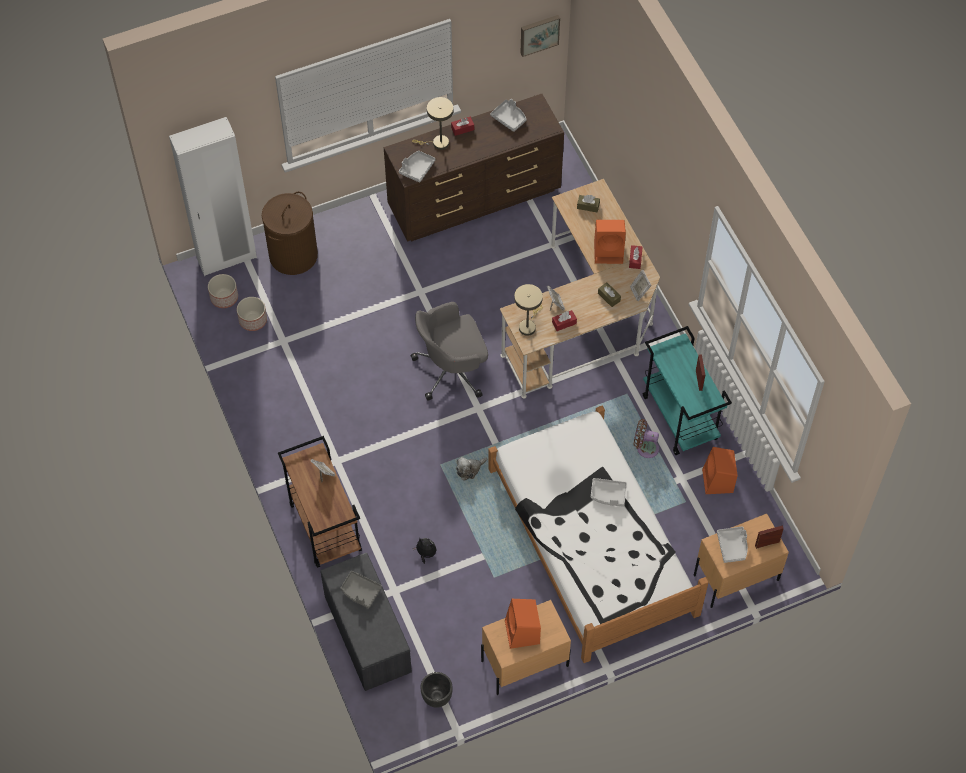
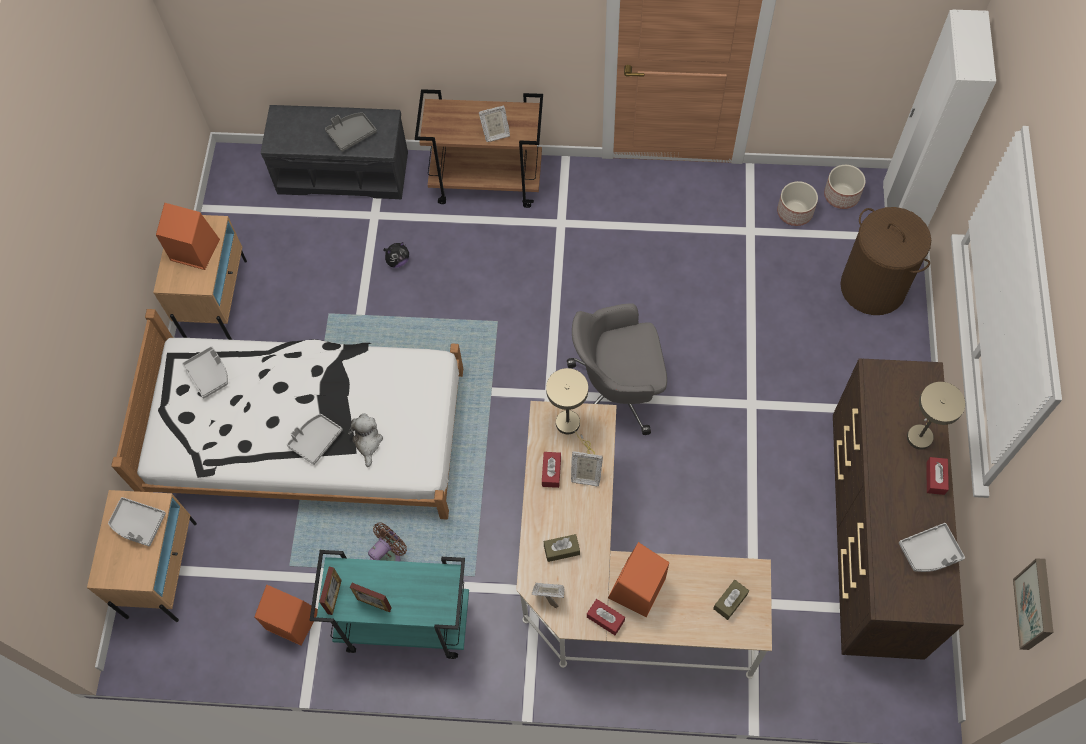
camera: 120 degrees right, 5 degrees up
grey tray [399,151,436,182] -> grey tray moved to [182,346,228,398]
grey office chair [411,302,488,400] -> grey office chair turned 105 degrees counterclockwise [567,303,667,435]
black planter [420,672,453,708] -> none
plush toy [456,457,487,481] -> plush toy moved to [348,413,383,467]
picture frame [755,525,784,549] -> picture frame moved to [319,567,342,615]

